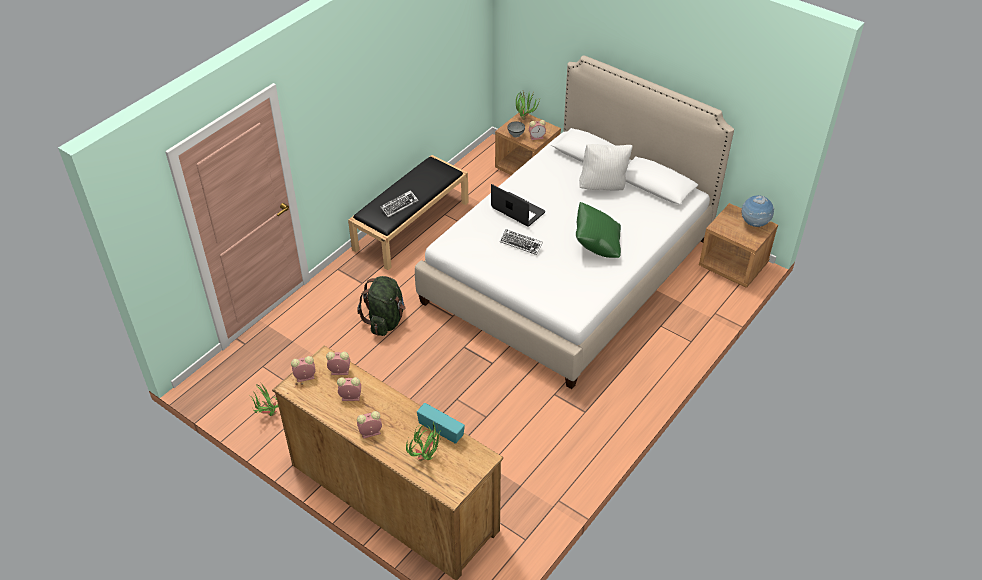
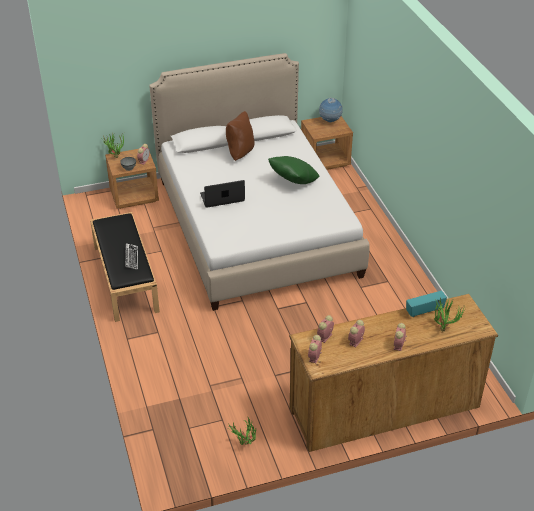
camera: 55 degrees left, 5 degrees down
green backpack [357,276,406,336] -> none
keyboard [500,229,543,255] -> none
white pillow [579,144,633,190] -> brown pillow [226,111,255,161]

